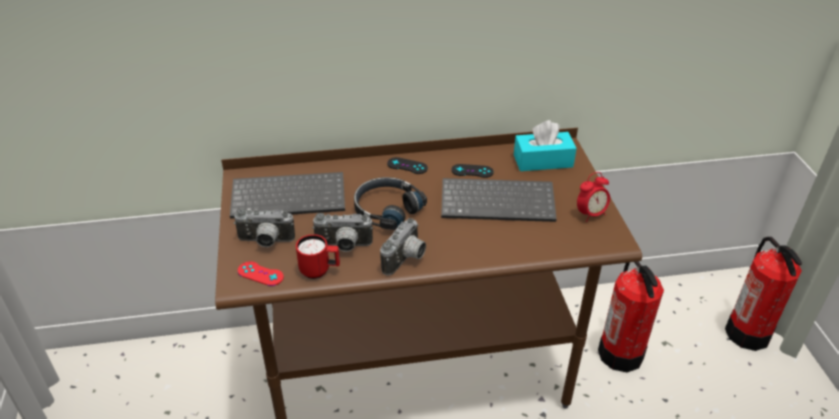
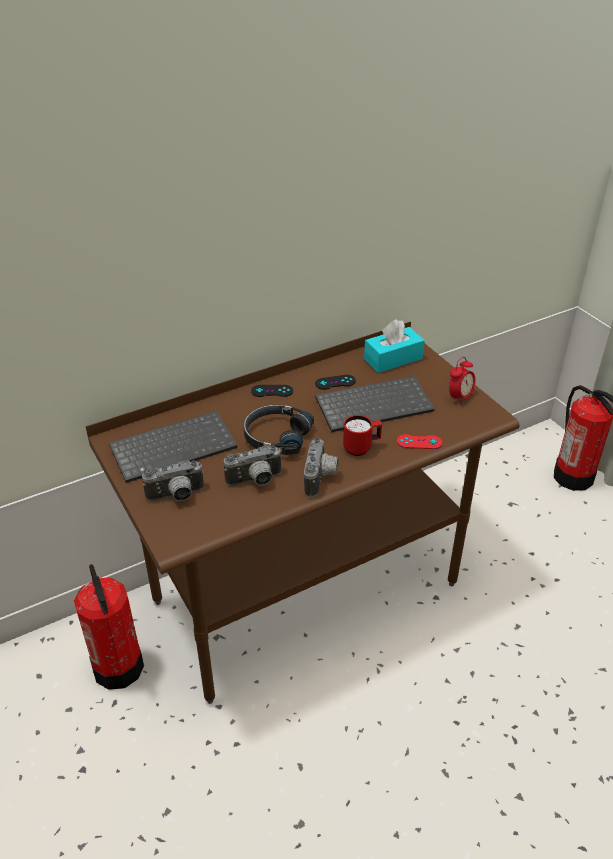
camera: 20 degrees left, 0 degrees up
red game controller [238,262,284,286] -> red game controller moved to [397,434,442,449]
red mug [296,234,340,279] -> red mug moved to [343,415,382,456]
fire extinguisher [598,261,664,372] -> fire extinguisher moved to [74,564,144,690]

